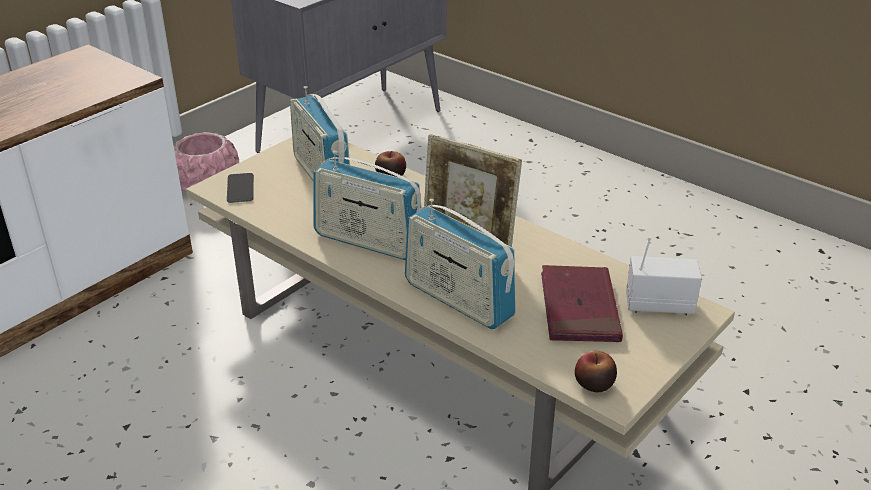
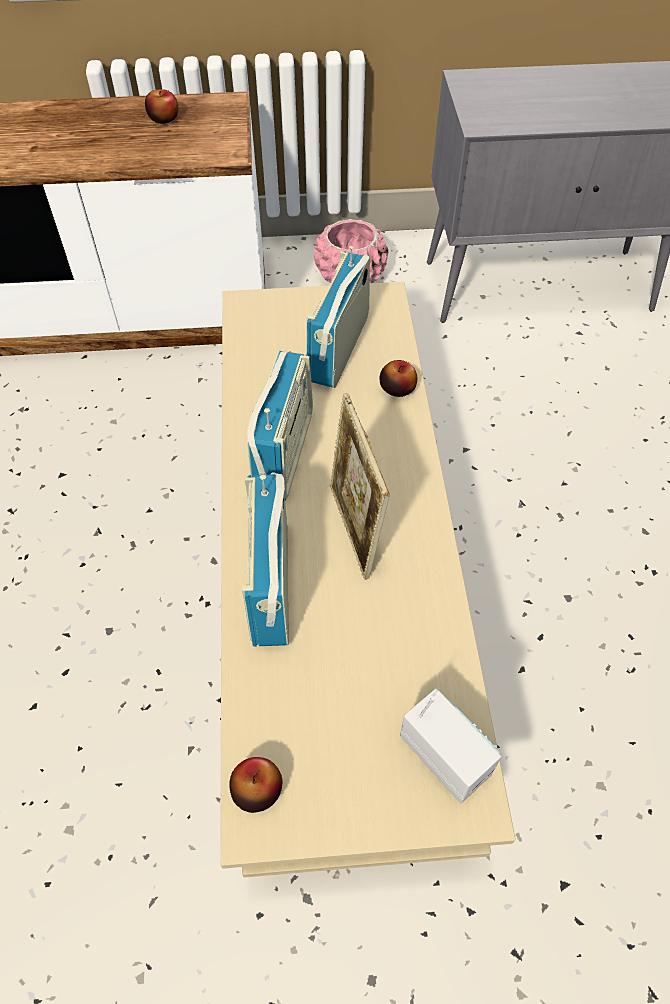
camera: 45 degrees right, 20 degrees up
phone [227,173,254,203] -> none
radio [313,151,422,260] -> radio turned 150 degrees counterclockwise [247,351,313,501]
red book [541,265,623,342] -> none
none -> apple [145,89,178,124]

